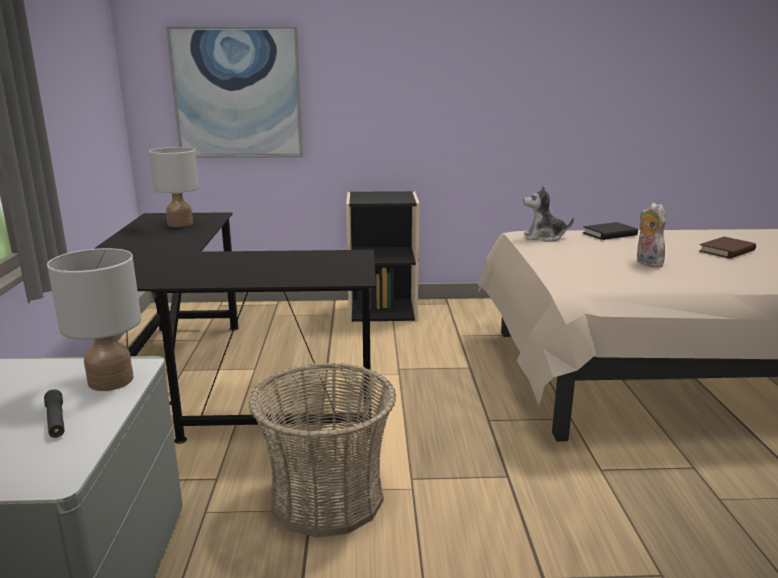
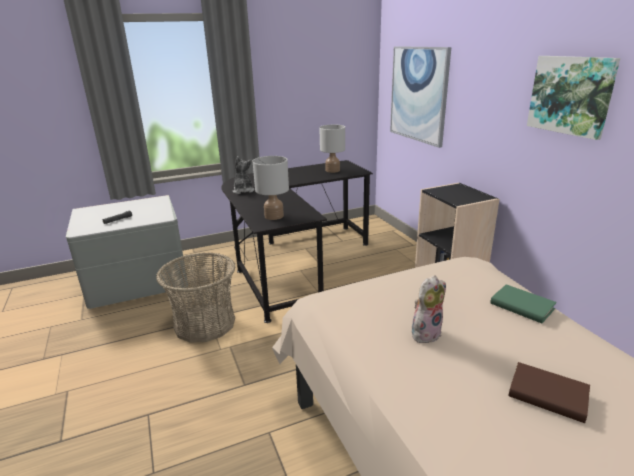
camera: 70 degrees right, 5 degrees up
grey table lamp [47,248,141,391] -> grey table lamp moved to [253,156,289,220]
plush toy [523,185,574,242] -> plush toy moved to [232,156,255,194]
black book [583,222,638,240] -> green book [490,284,557,323]
none -> picture [527,56,620,140]

